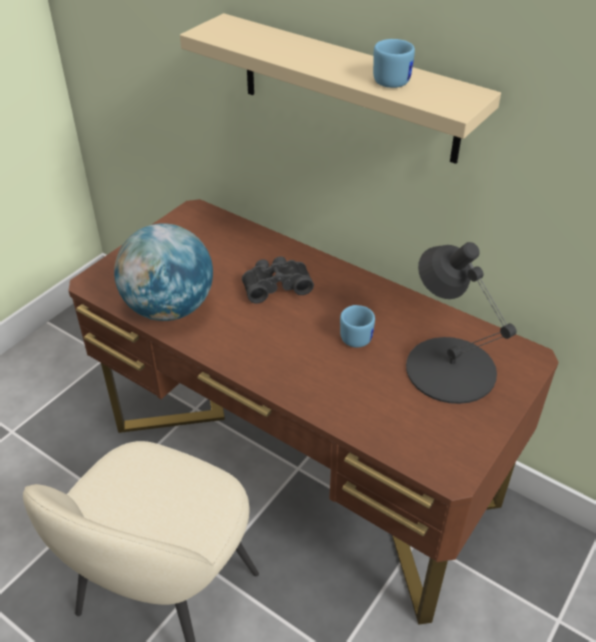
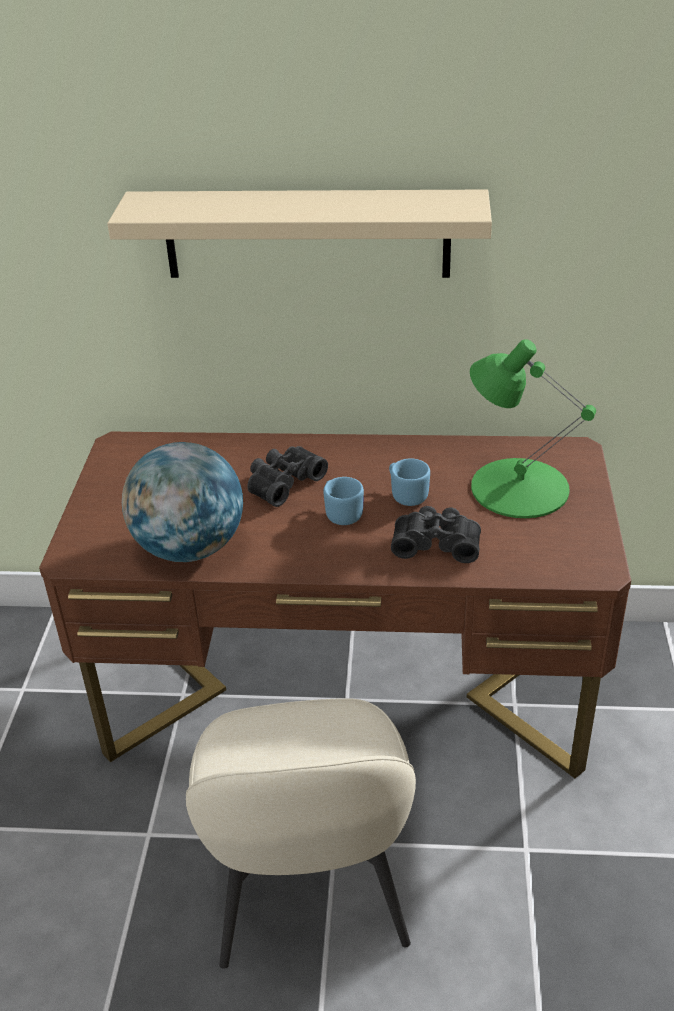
camera: 30 degrees left, 5 degrees down
blue mug [373,39,415,88] -> blue mug moved to [324,477,364,525]
black table lamp [406,242,517,404] -> green table lamp [470,339,596,518]
none -> black binoculars [391,506,481,563]

